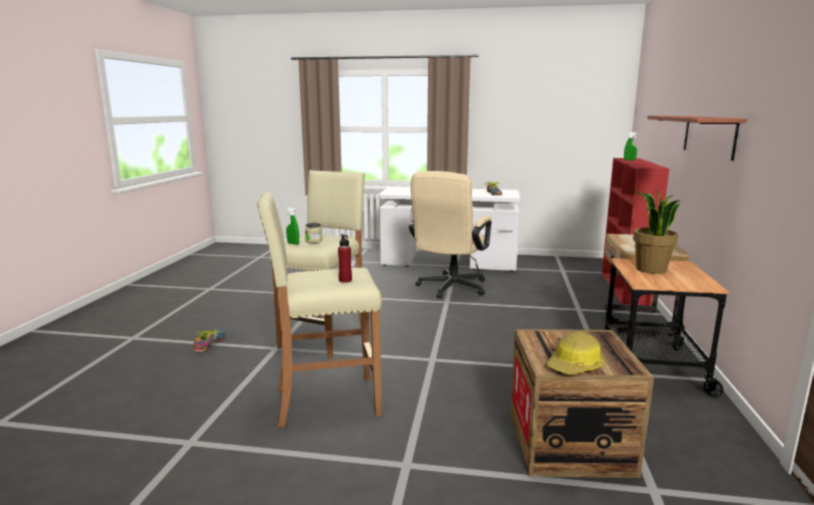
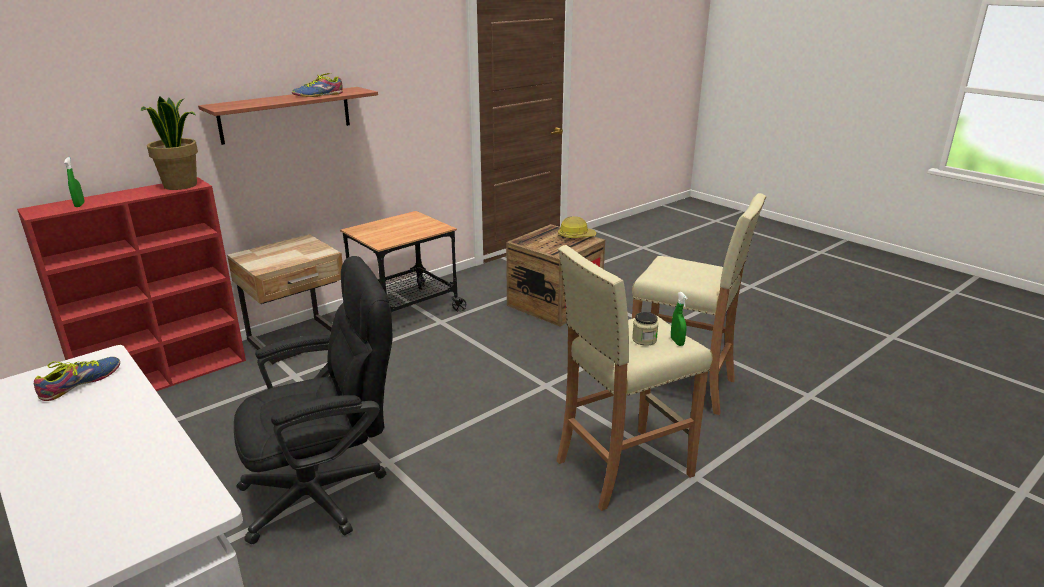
camera: 140 degrees left, 10 degrees up
shoe [194,329,226,352] -> shoe moved to [292,73,343,97]
red bottle [338,234,352,283] -> none
beige office chair [409,171,491,299] -> black office chair [234,256,393,545]
potted plant [633,190,681,274] -> potted plant moved to [140,96,198,190]

